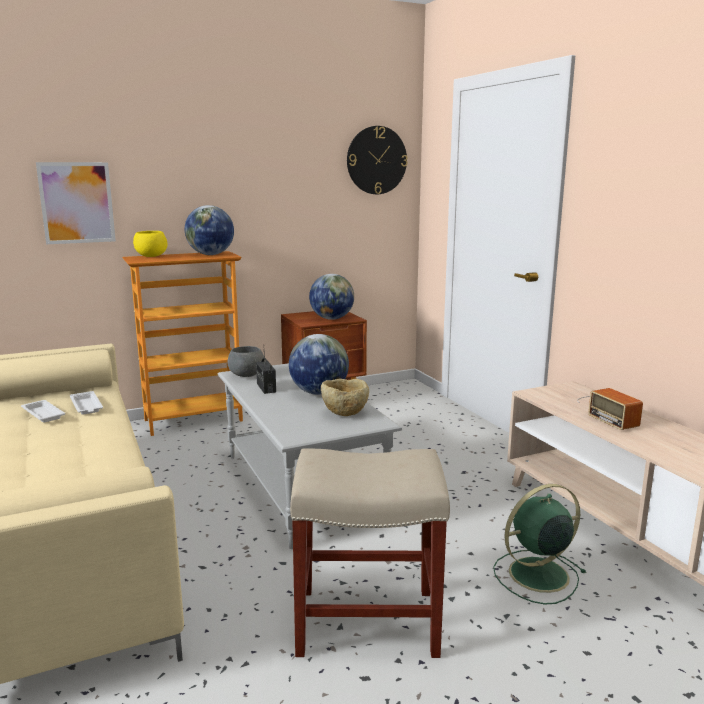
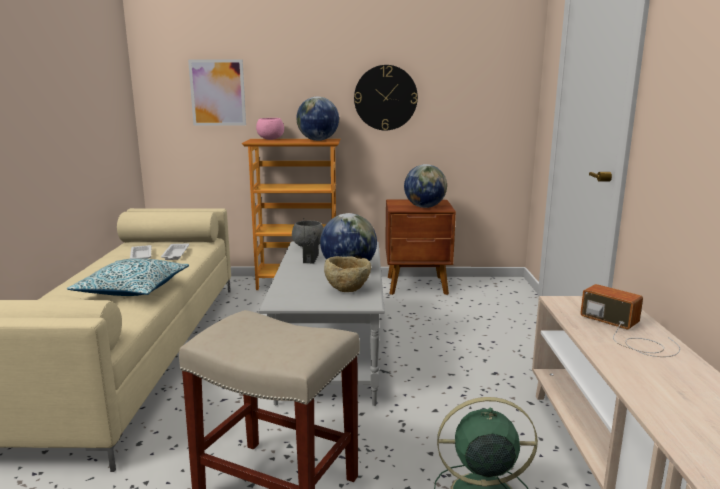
camera: 25 degrees right, 0 degrees up
yellow bowl [133,231,167,257] -> pink bowl [256,118,284,140]
wall clock [347,126,408,194] -> wall clock moved to [354,65,418,130]
radio [577,388,643,430] -> radio turned 135 degrees clockwise [580,284,680,357]
none -> pillow [67,258,189,296]

